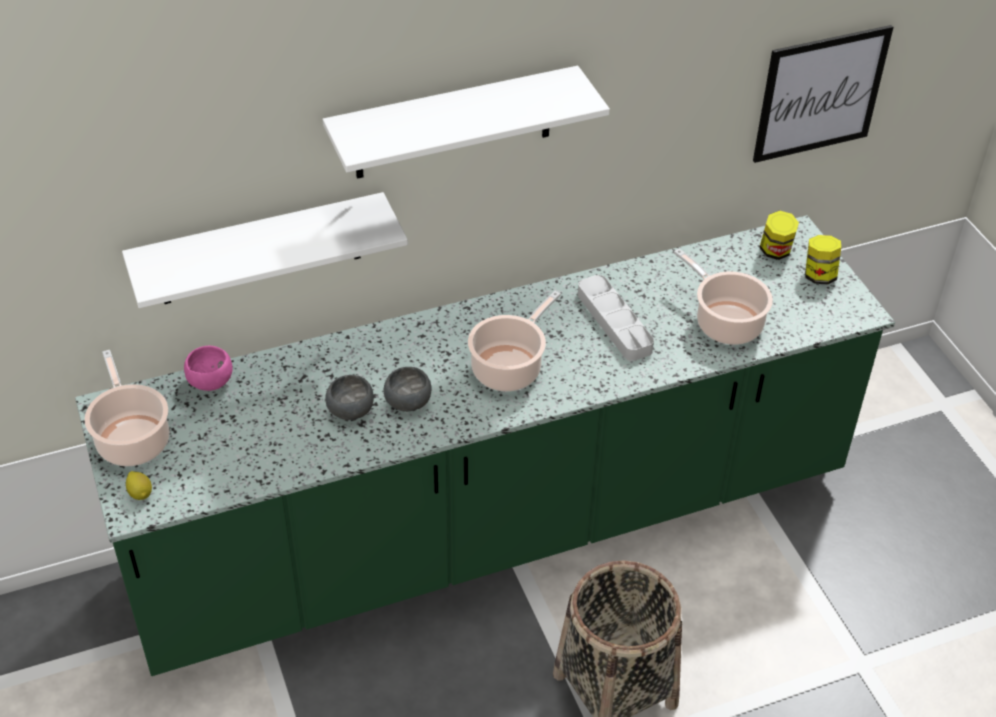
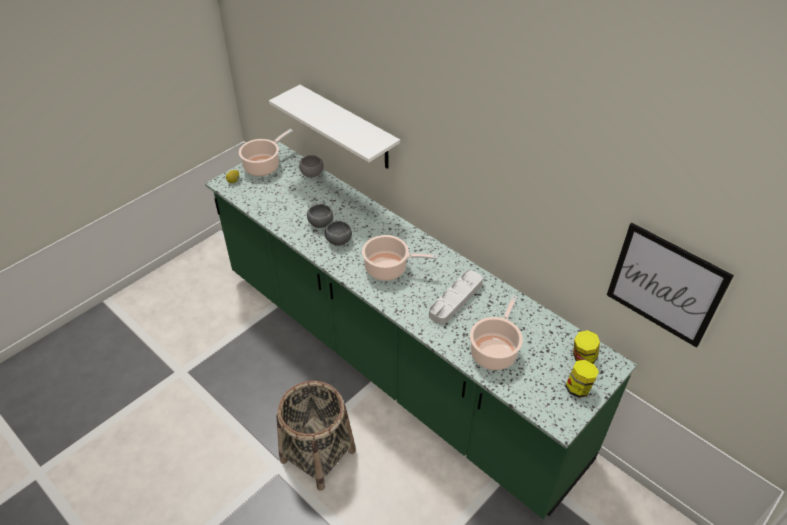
camera: 65 degrees right, 0 degrees up
pink bowl [184,346,233,391] -> grey bowl [299,155,324,177]
white shelf [323,66,610,179] -> none

